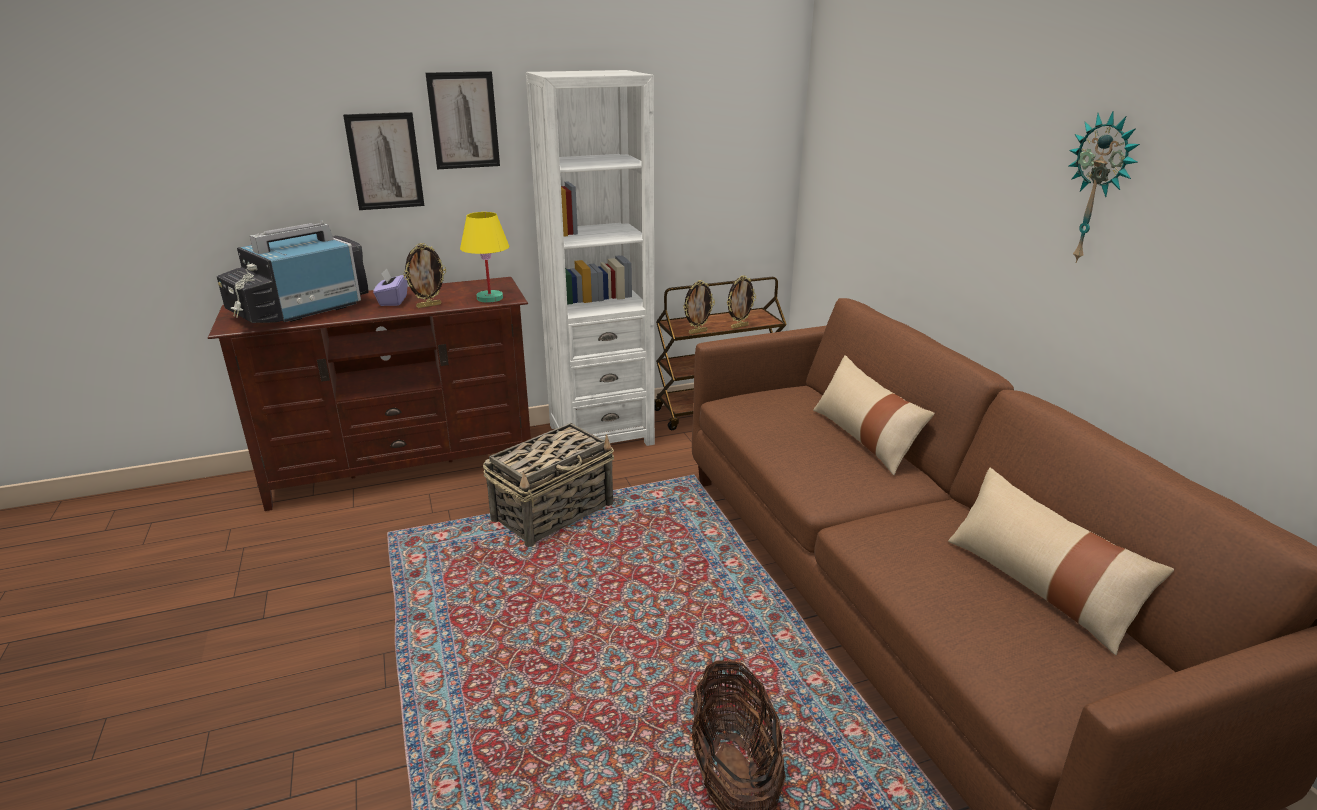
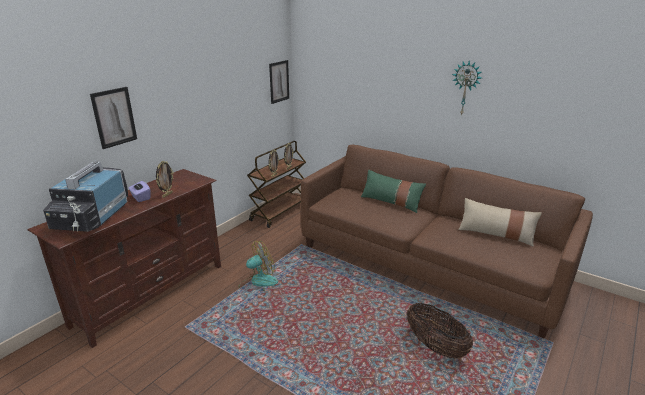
camera: 35 degrees left, 0 degrees up
picture [426,71,500,169] -> picture moved to [269,60,289,104]
yellow table lamp [460,212,509,303] -> none
basket [483,423,614,547] -> fan [239,241,278,291]
white bookcase [526,70,655,446] -> none
beige pillow [813,355,935,475] -> green pillow [361,170,426,213]

